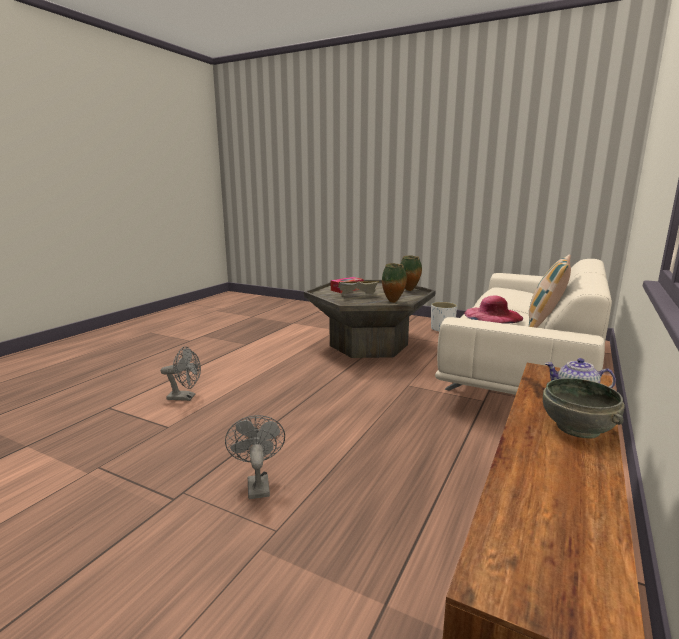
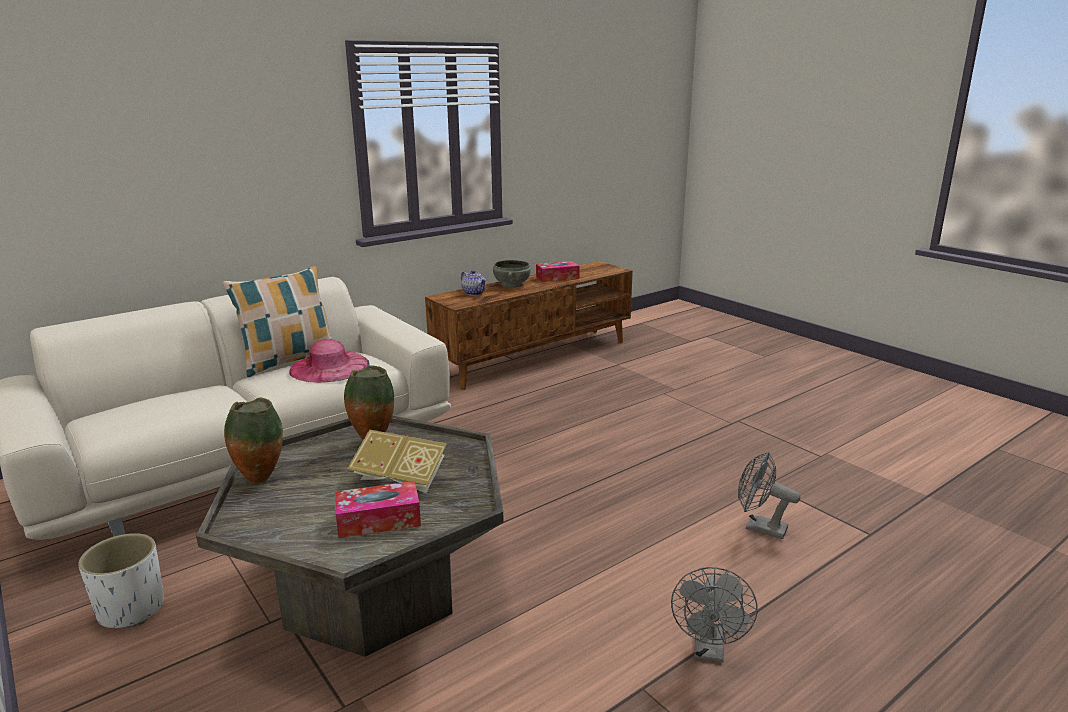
camera: 155 degrees left, 5 degrees up
grey fan [225,415,285,499] -> grey fan moved to [671,567,758,663]
none -> tissue box [536,261,580,282]

